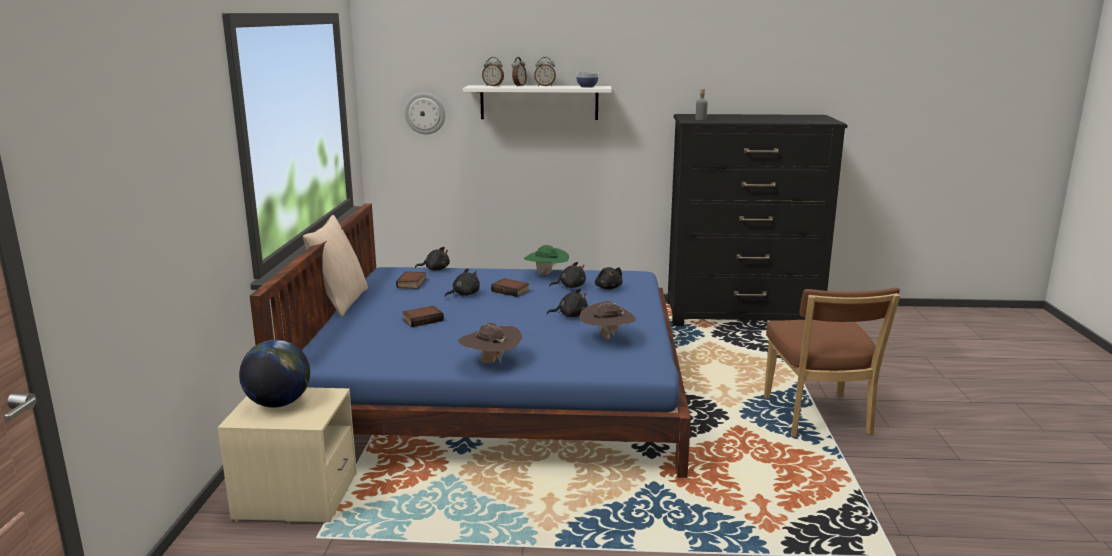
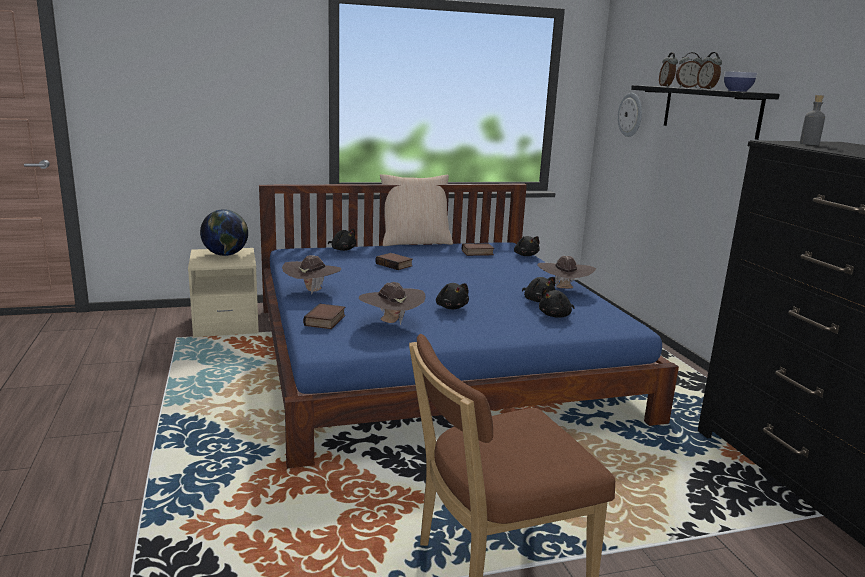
camera: 70 degrees right, 0 degrees up
black plush toy [445,268,480,297] -> black plush toy moved to [328,229,356,251]
white shelf [463,85,611,120] -> black shelf [631,85,780,140]
book [491,278,529,297] -> book moved to [303,304,345,329]
green hat [524,245,569,275] -> brown hat [537,256,596,289]

